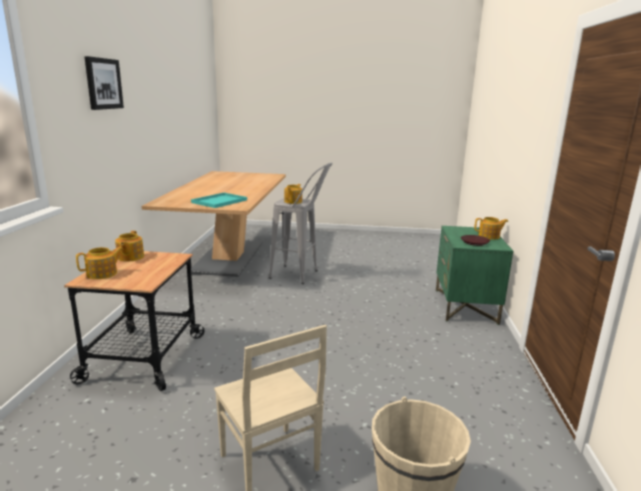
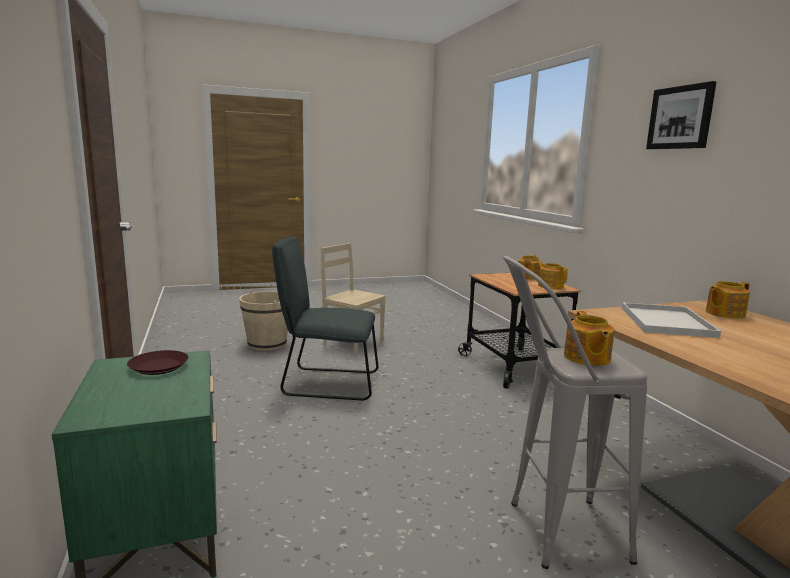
camera: 155 degrees right, 5 degrees down
turquoise tray [191,193,247,208] -> white tray [621,302,721,338]
teapot [474,217,509,240] -> teapot moved to [706,281,750,319]
none -> grey chair [272,237,378,400]

